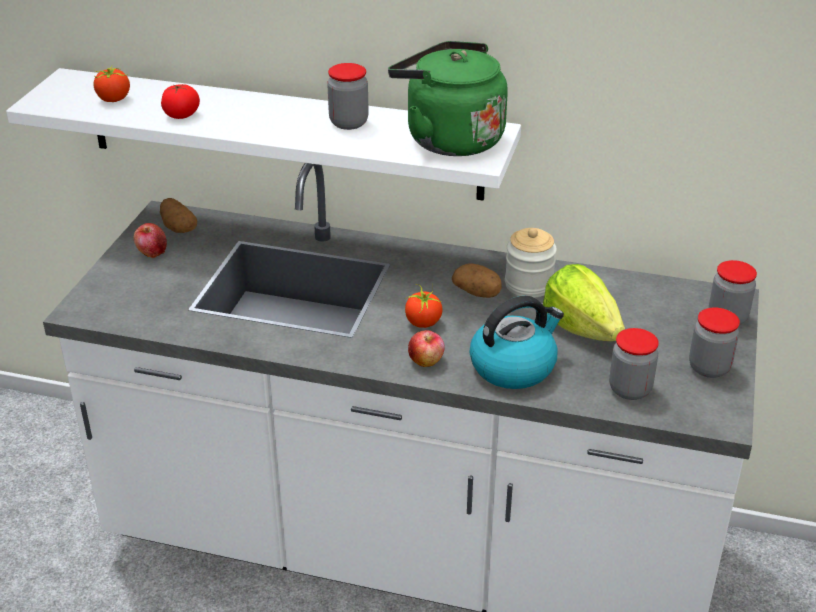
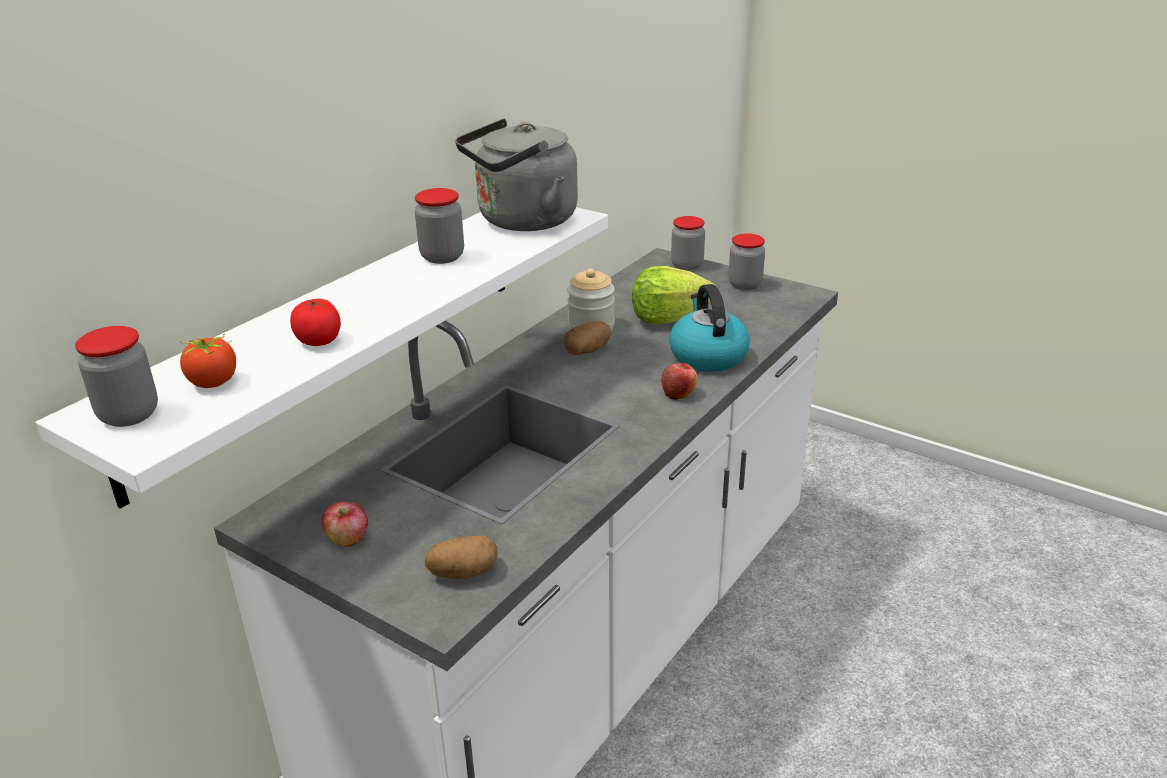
camera: 70 degrees left, 5 degrees down
potato [160,198,197,233] -> potato moved to [425,536,498,579]
green kettle [388,41,508,156] -> grey kettle [455,118,578,231]
tomato [405,284,442,328] -> none
jar [609,328,659,400] -> jar moved to [75,326,158,427]

